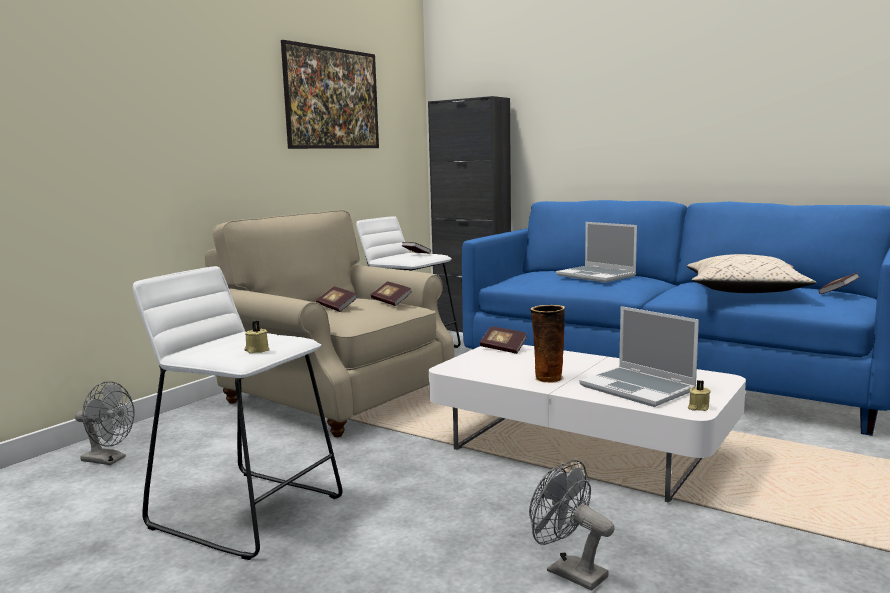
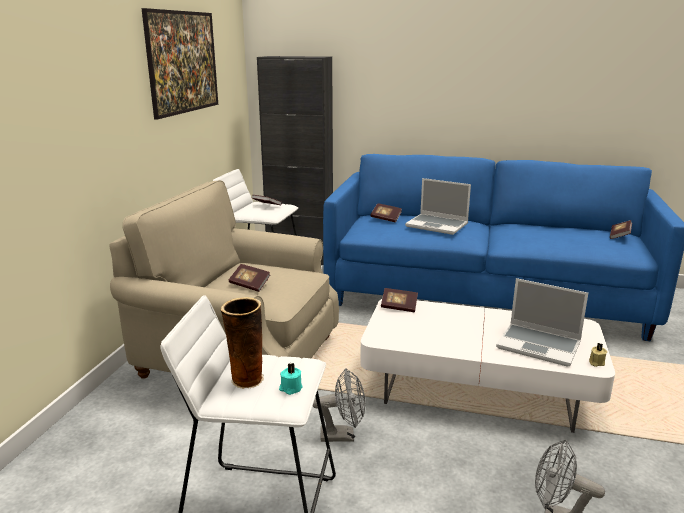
camera: 20 degrees left, 10 degrees up
grey fan [75,381,135,465] -> grey fan moved to [313,368,366,442]
beige candle [244,321,269,353] -> turquoise candle [279,363,303,395]
book [371,282,412,306] -> book moved to [371,203,402,222]
vase [530,305,565,383] -> vase moved to [220,297,264,389]
beige pillow [687,254,816,293] -> none

